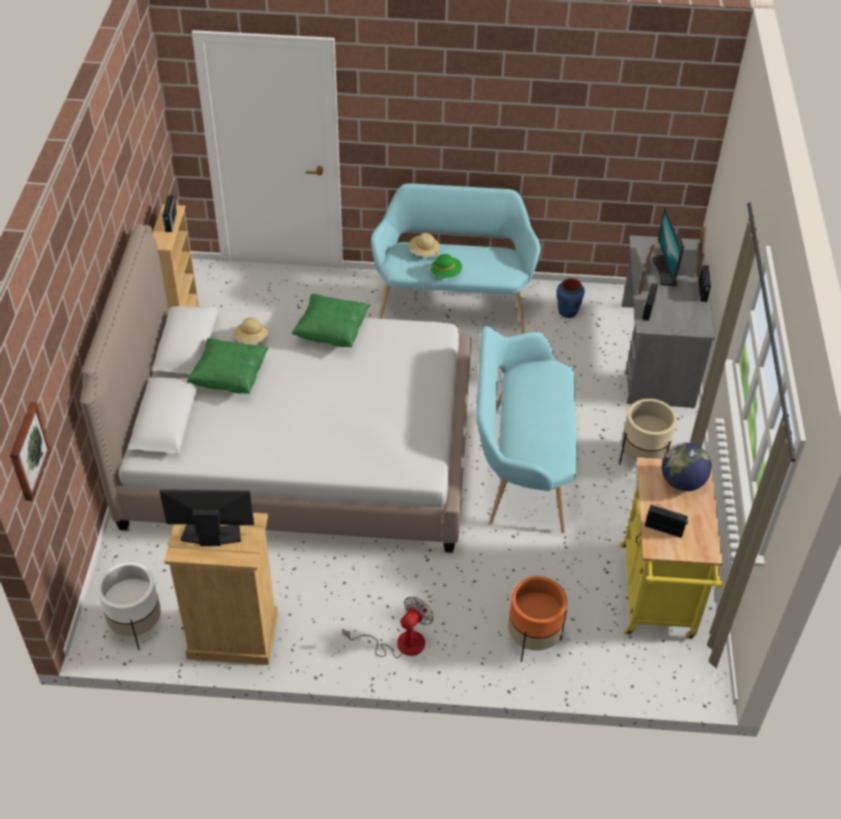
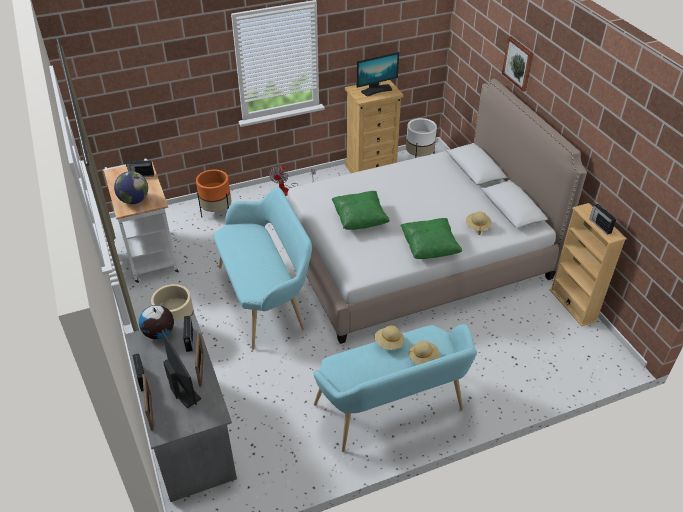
camera: 155 degrees right, 5 degrees down
picture [10,402,51,501] -> picture moved to [502,37,534,91]
green pillow [187,338,269,394] -> green pillow moved to [332,191,390,230]
green hat [430,254,462,278] -> beige hat [374,326,405,350]
blue vase [557,278,585,318] -> none
yellow cart [620,457,723,639] -> white cart [103,159,180,284]
none -> globe [139,305,174,339]

